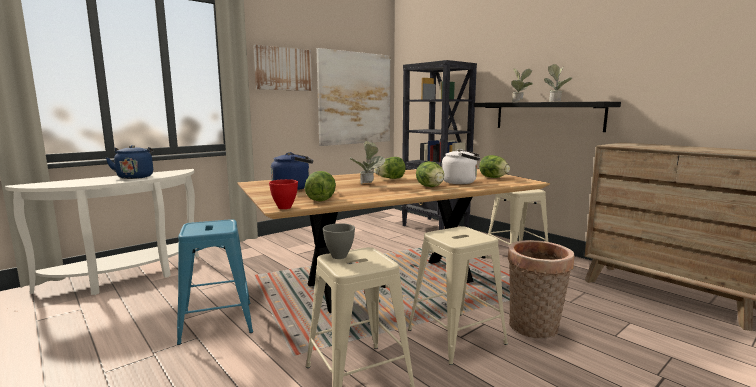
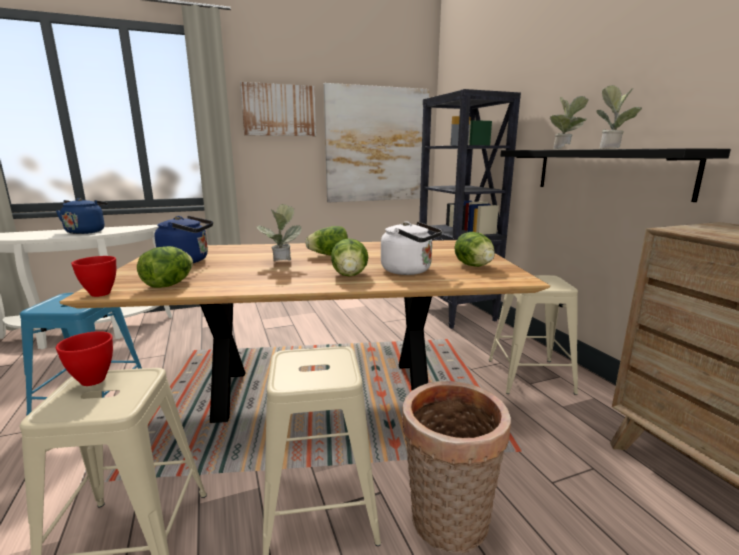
camera: 20 degrees right, 5 degrees up
grey bowl [323,223,355,259] -> red bowl [56,331,113,386]

